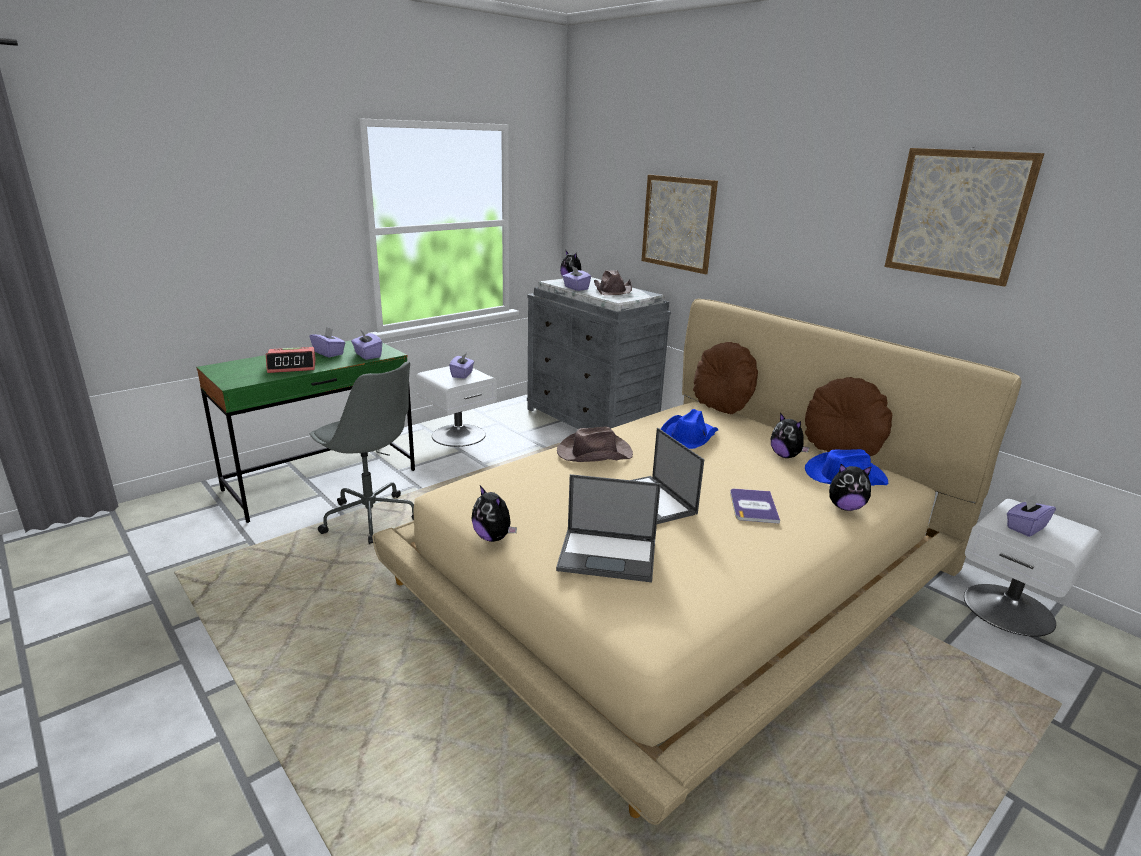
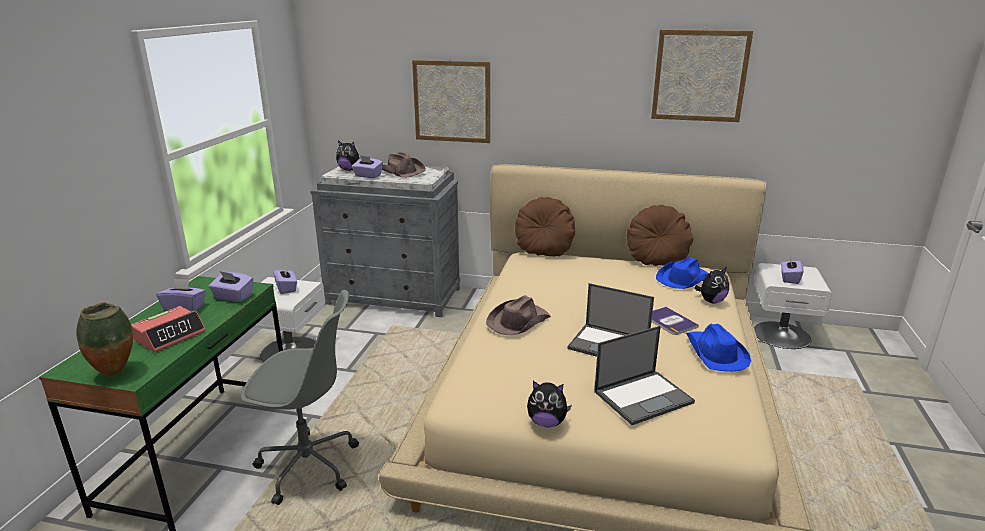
camera: 35 degrees left, 0 degrees up
blue hat [661,409,718,449] -> blue hat moved to [686,324,751,372]
plush toy [771,413,810,458] -> none
none -> vase [76,302,133,377]

